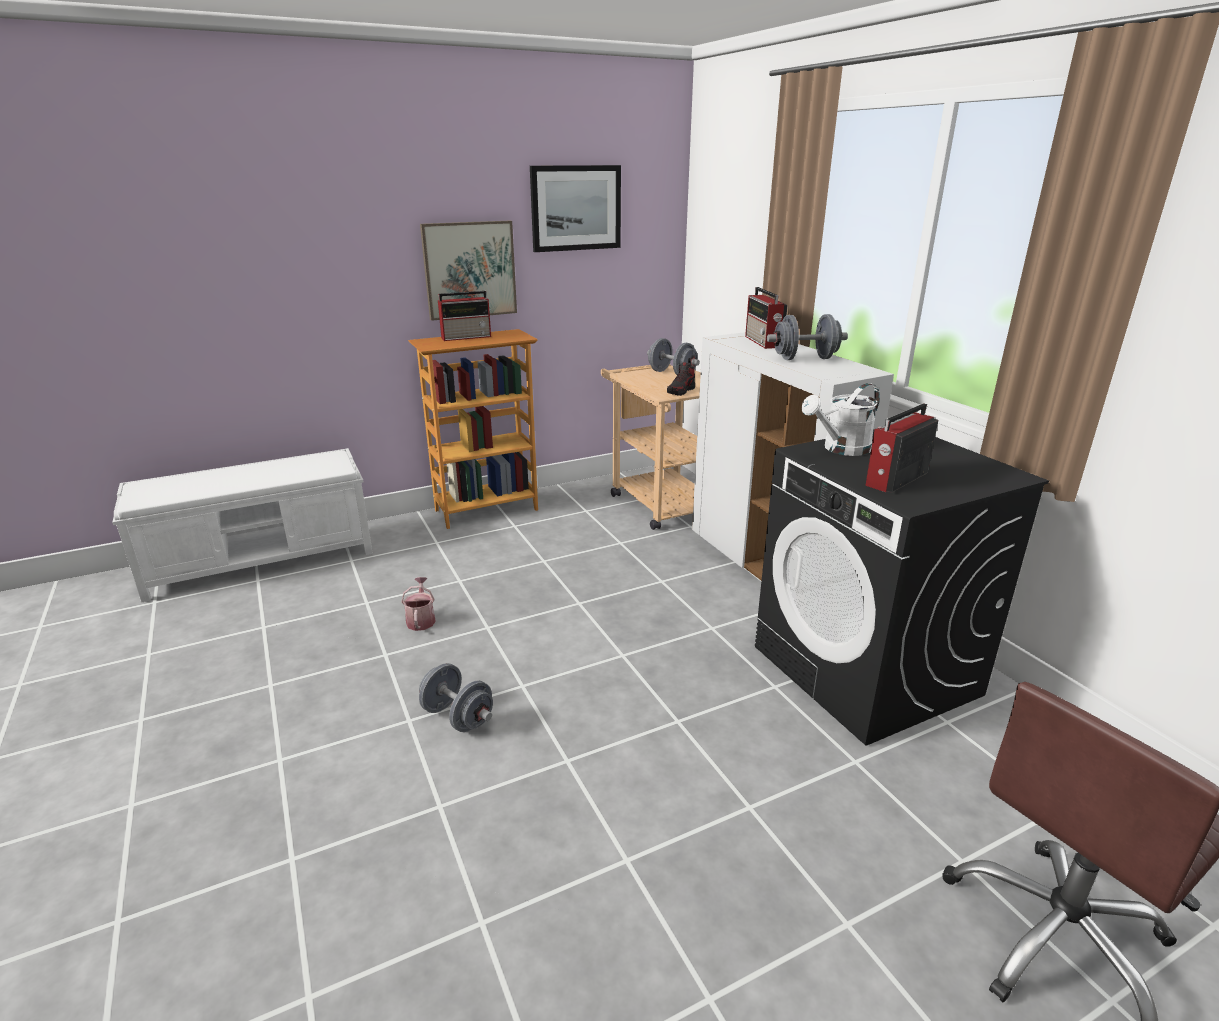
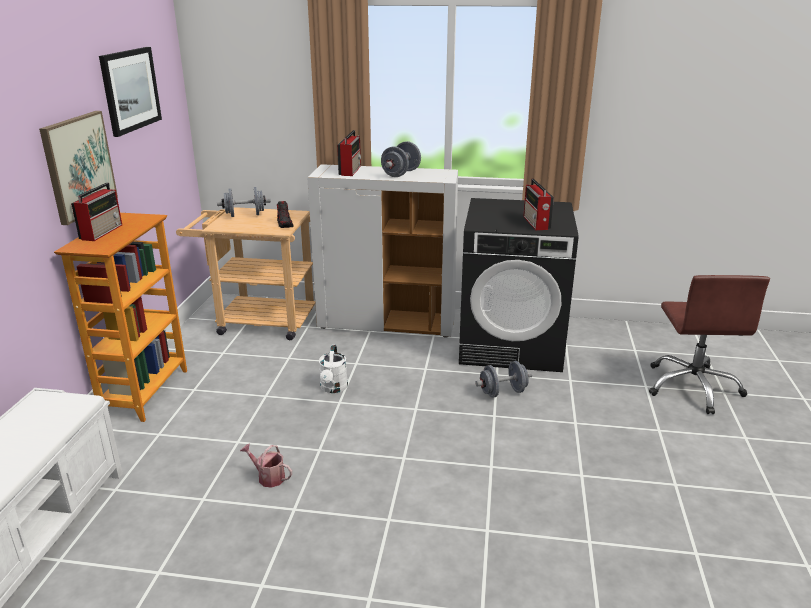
camera: 55 degrees left, 0 degrees up
grey dumbbell [419,663,493,732] -> grey dumbbell moved to [475,361,532,398]
radio [745,287,788,349] -> radio turned 105 degrees counterclockwise [337,130,361,176]
white watering can [802,383,880,456] -> white watering can moved to [319,345,348,393]

